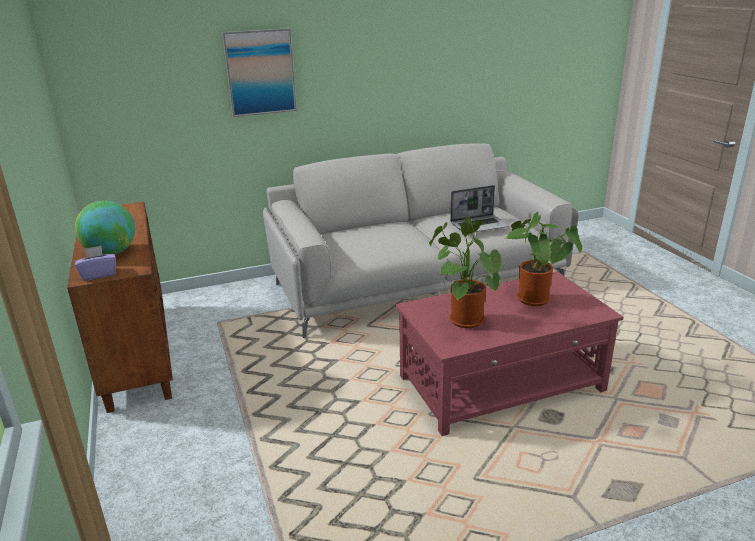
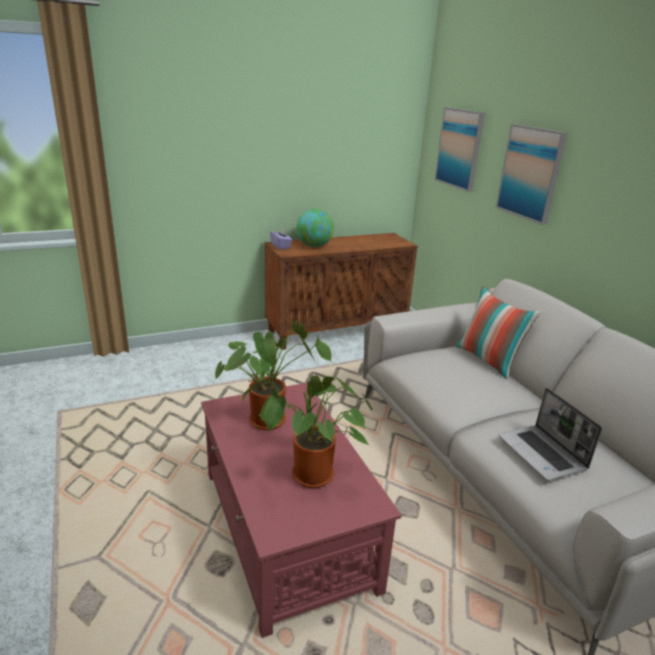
camera: 85 degrees right, 0 degrees up
none -> picture [435,107,485,192]
none -> pillow [456,286,540,380]

